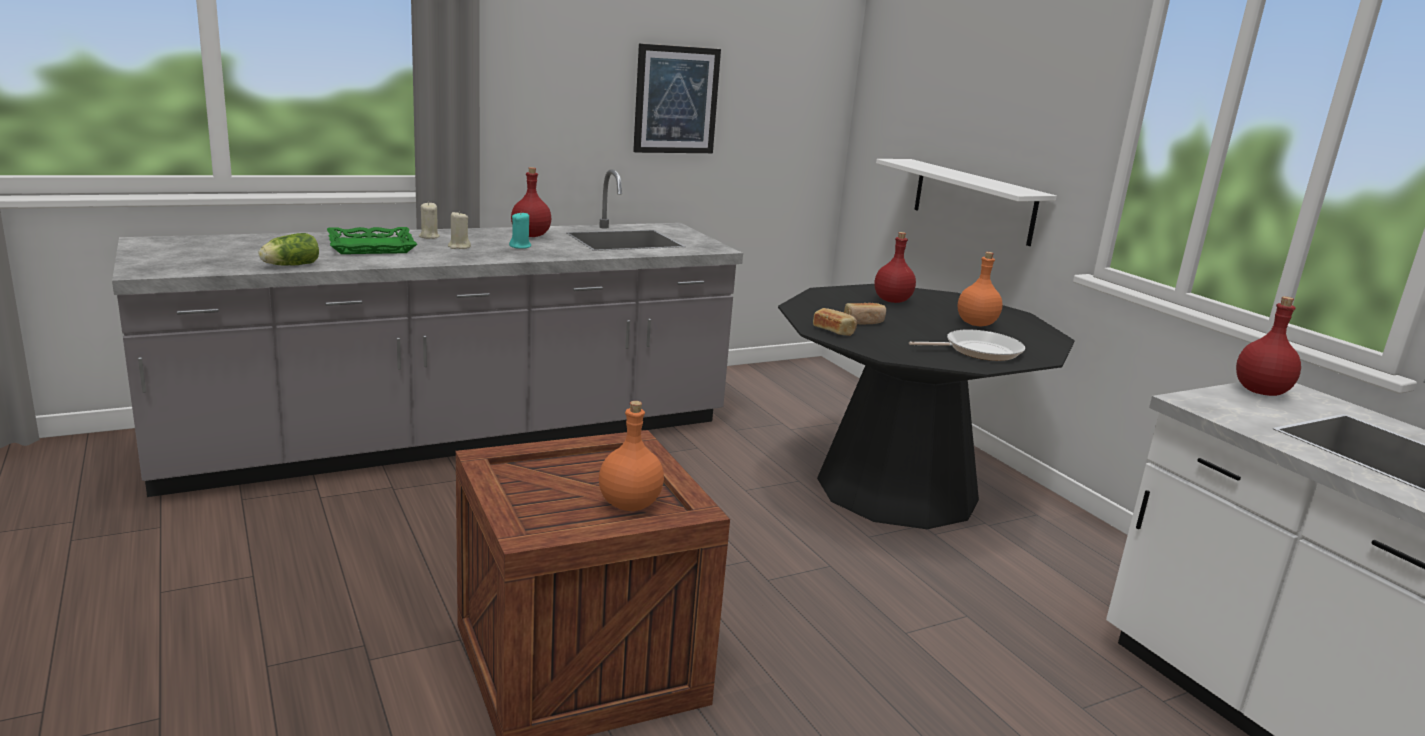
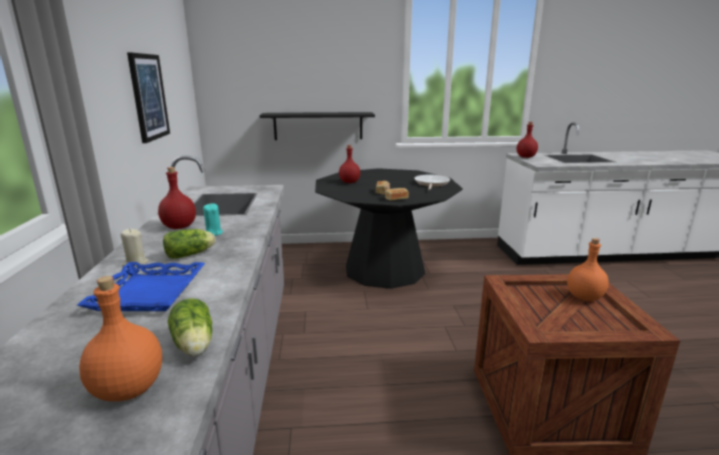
camera: 65 degrees left, 0 degrees up
green tray [327,227,417,254] -> blue tray [77,262,205,311]
beige candle [448,211,471,249] -> lettuce [163,229,215,259]
white shelf [876,159,1057,246] -> black shelf [259,112,375,140]
orange bottle [958,252,1003,326] -> orange bottle moved to [79,276,162,402]

